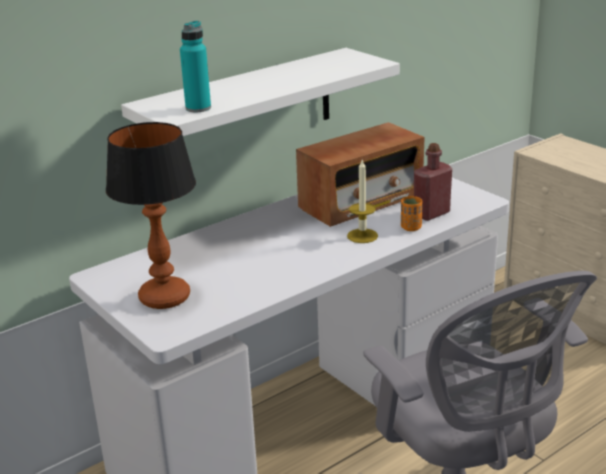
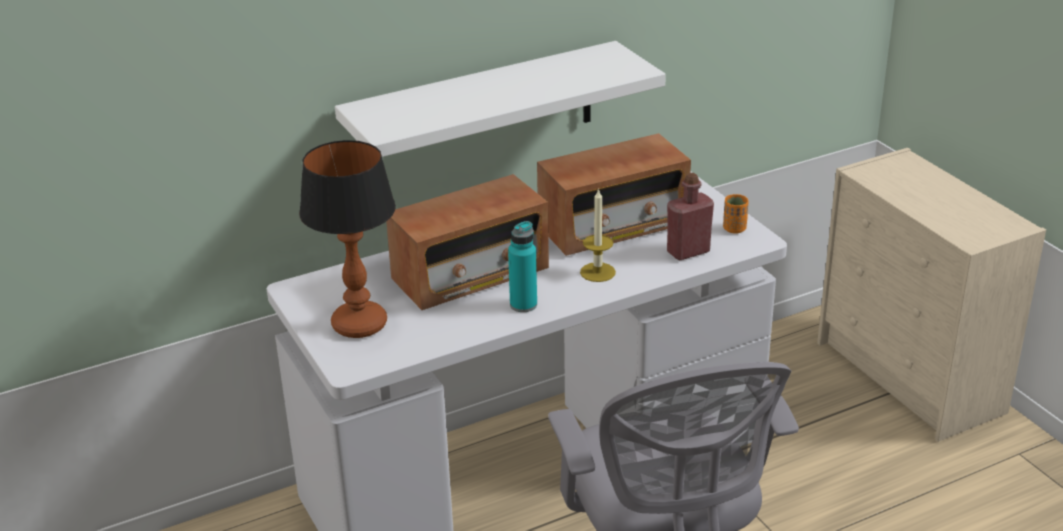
camera: 10 degrees right, 5 degrees up
turquoise bottle [180,21,211,112] -> turquoise bottle moved to [508,221,537,312]
orange cup [401,196,423,231] -> orange cup moved to [723,194,749,234]
none -> radio [386,174,549,310]

